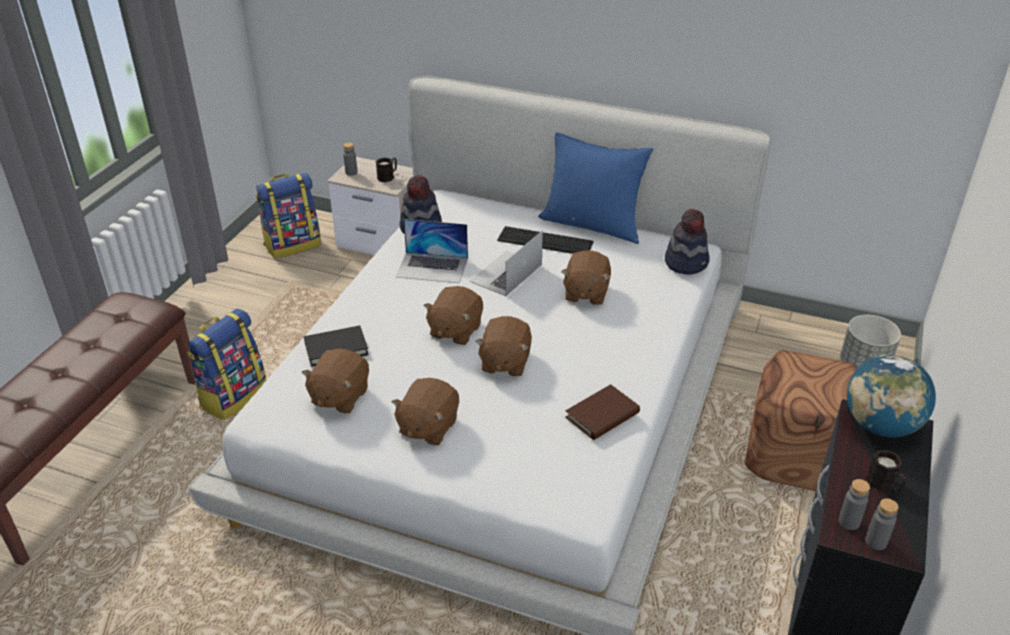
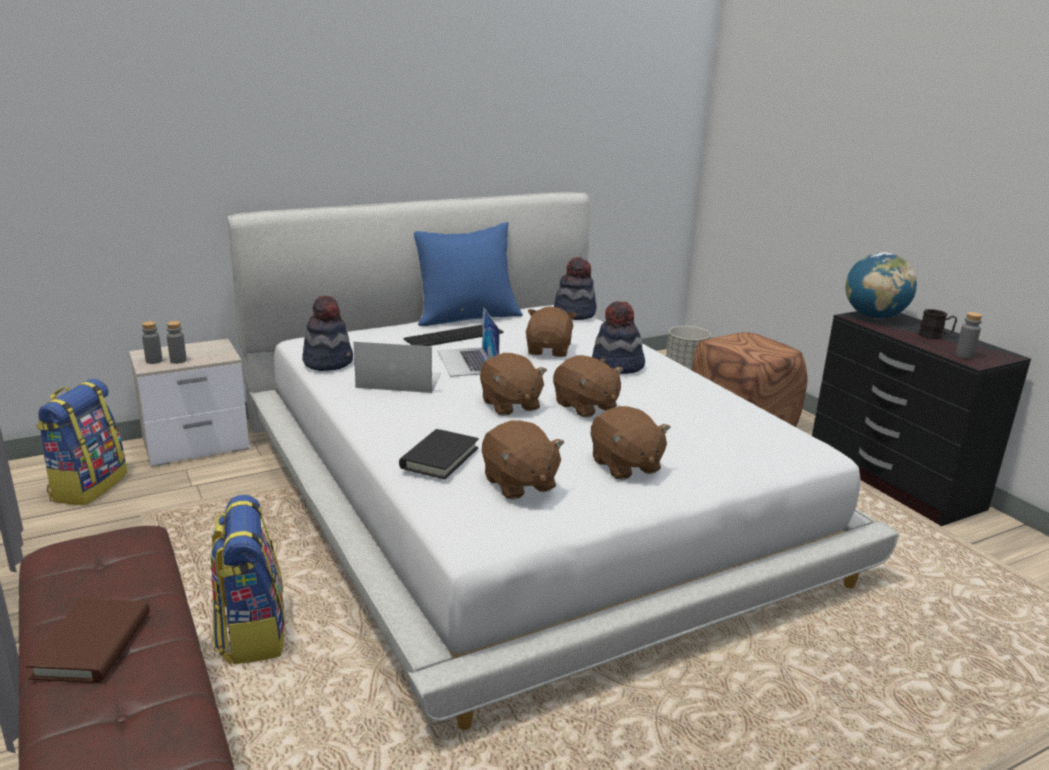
camera: 50 degrees left, 15 degrees down
black mug [376,157,397,182] -> none
laptop [396,219,468,283] -> laptop turned 135 degrees counterclockwise [354,342,441,393]
brown plush toy [561,250,611,305] -> brown plush toy turned 135 degrees counterclockwise [526,307,577,357]
brown book [565,384,640,440] -> brown book moved to [26,598,150,683]
grey bottle [865,498,899,550] -> grey bottle moved to [167,321,187,364]
none -> hat [592,302,645,374]

